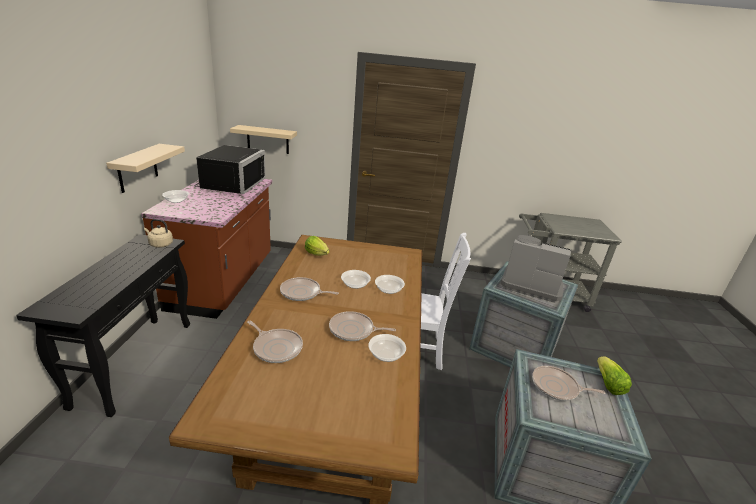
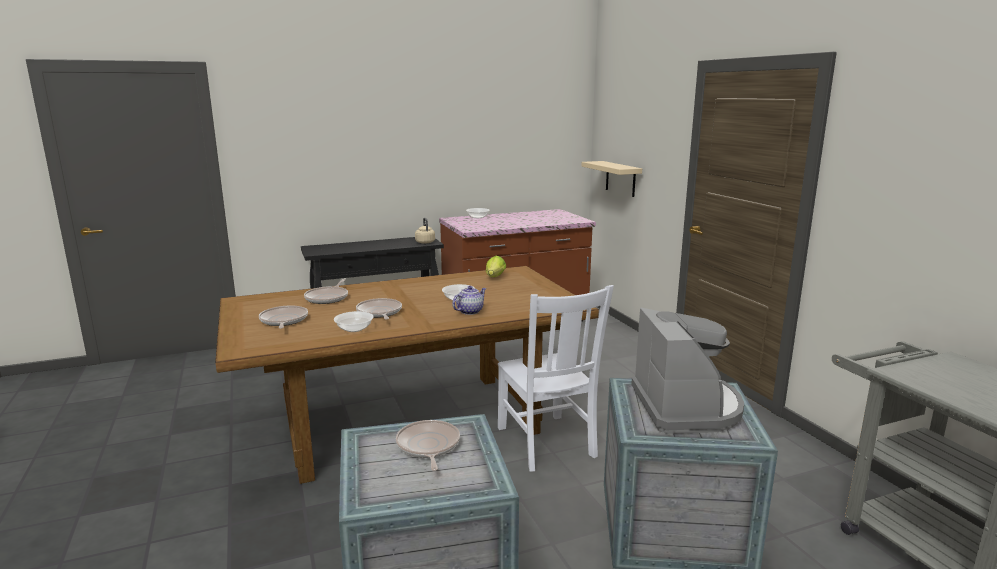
camera: 65 degrees right, 10 degrees down
beige shelf [106,144,185,193] -> none
black microwave [194,145,266,194] -> none
frying pan [280,277,339,301] -> frying pan moved to [259,305,308,329]
bowl [375,275,405,294] -> teapot [452,286,486,315]
lettuce [597,356,632,395] -> none

